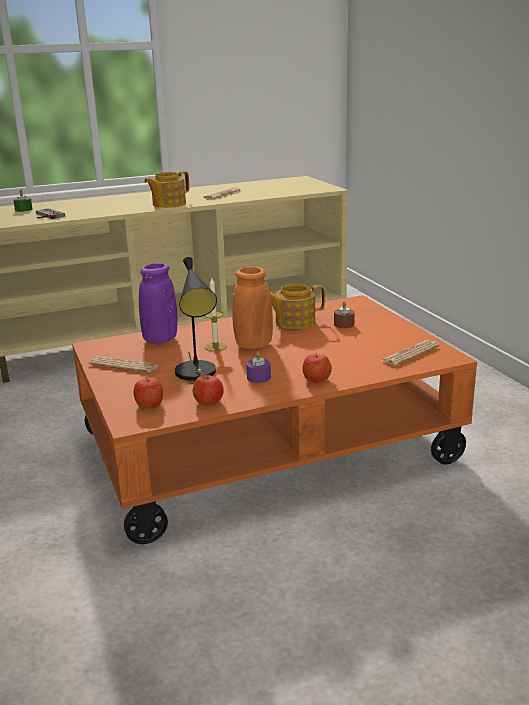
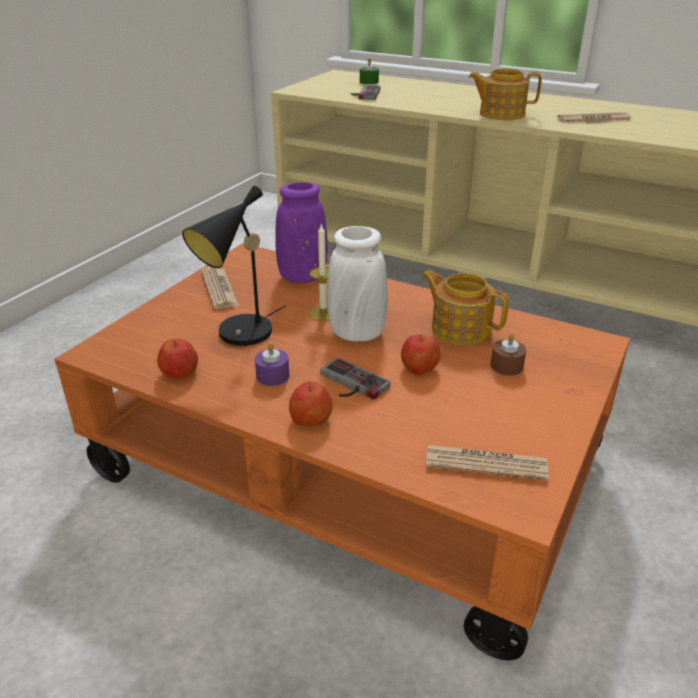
camera: 50 degrees right, 10 degrees up
apple [134,377,163,408] -> apple moved to [401,334,441,375]
orange vase [232,267,273,349] -> white vase [327,226,388,341]
none -> game controller [320,358,391,400]

